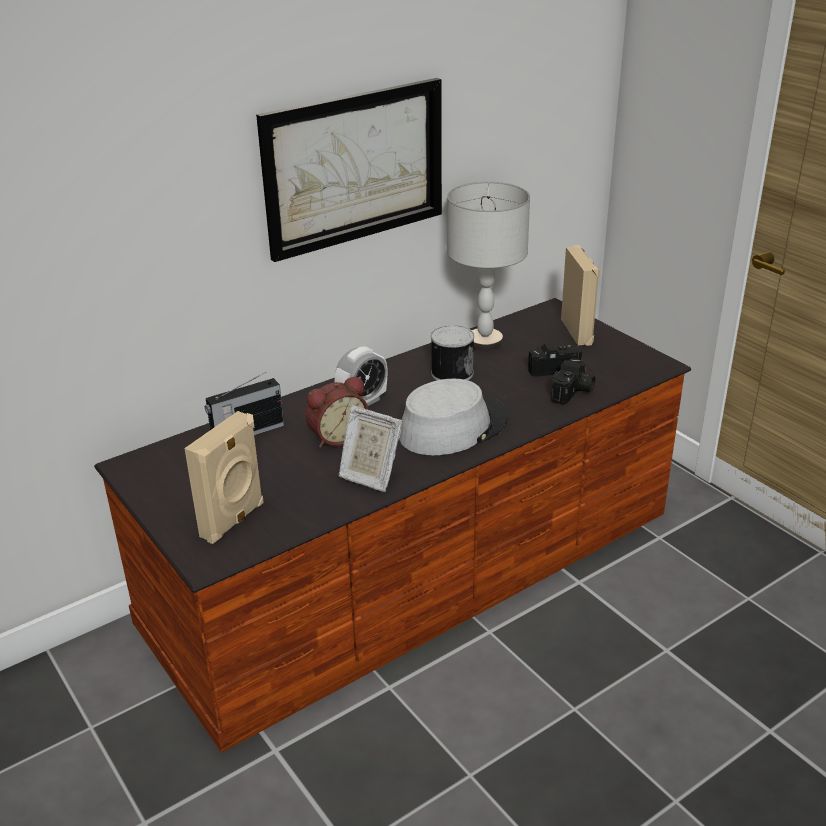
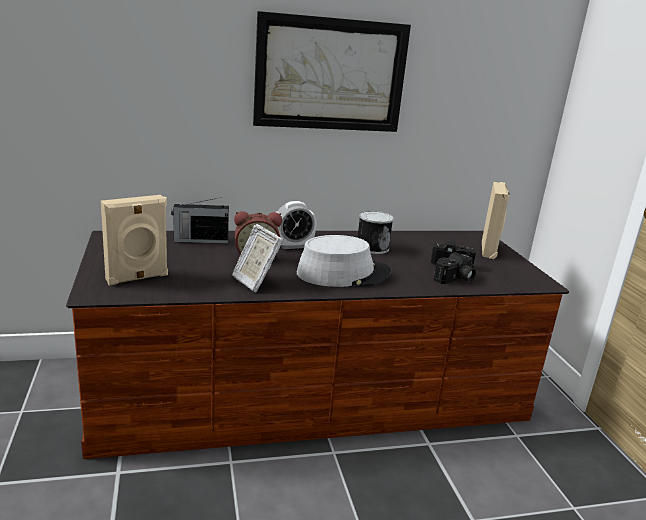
camera: 20 degrees right, 10 degrees down
grey table lamp [447,182,530,351] -> none

